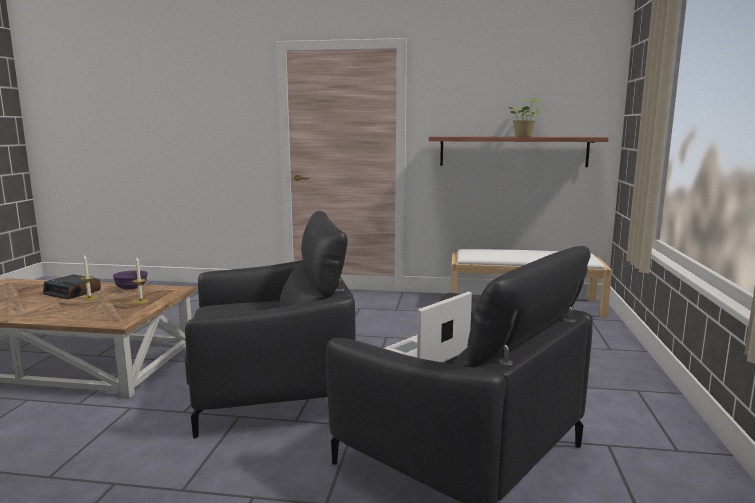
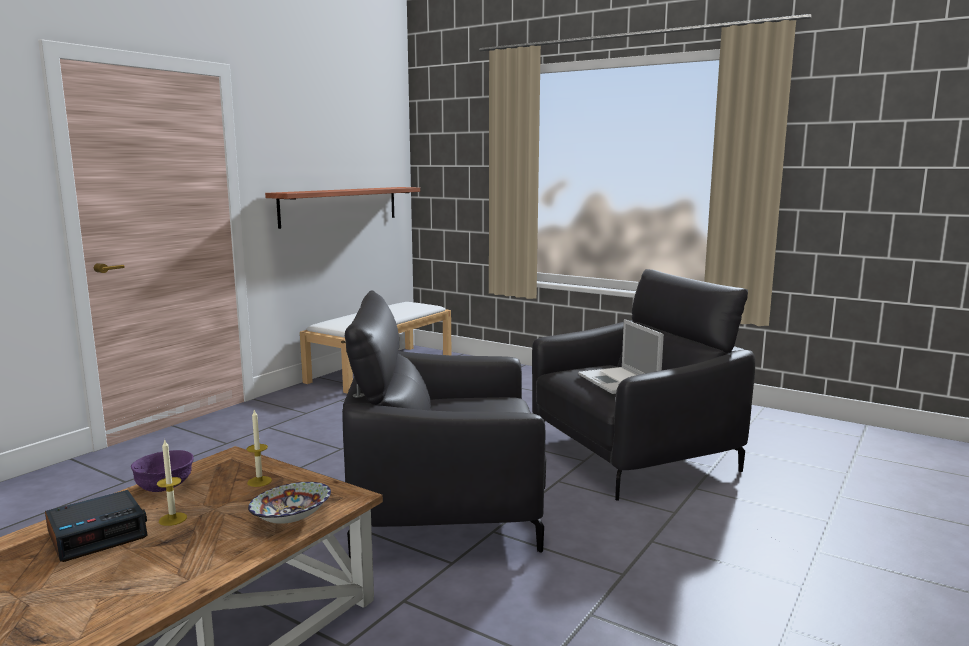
camera: 65 degrees left, 0 degrees up
black armchair [185,211,355,439] -> black armchair turned 105 degrees counterclockwise [342,291,546,559]
potted plant [509,98,541,137] -> none
none -> bowl [248,482,331,524]

